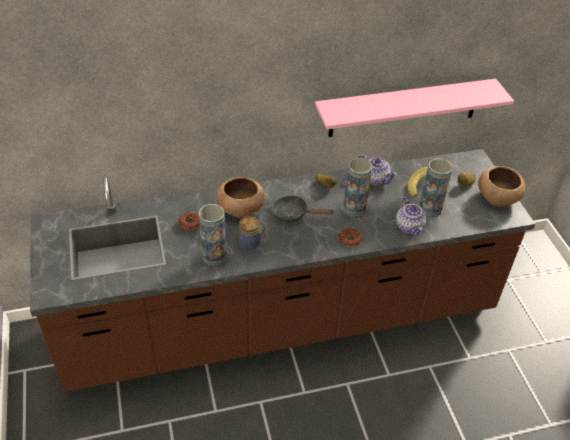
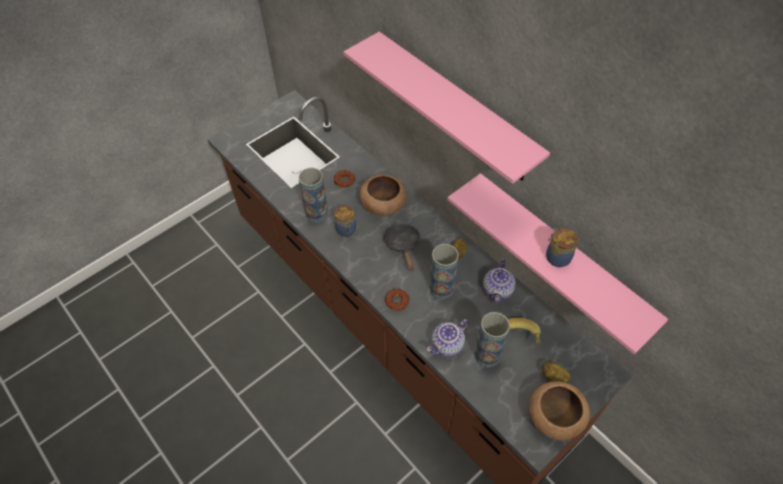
camera: 65 degrees right, 10 degrees up
none -> pink shelf [344,32,550,184]
none -> jar [546,228,578,267]

